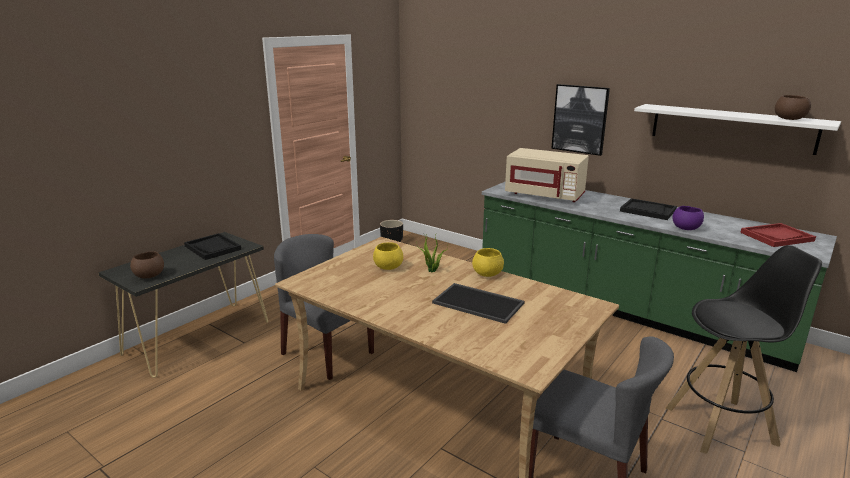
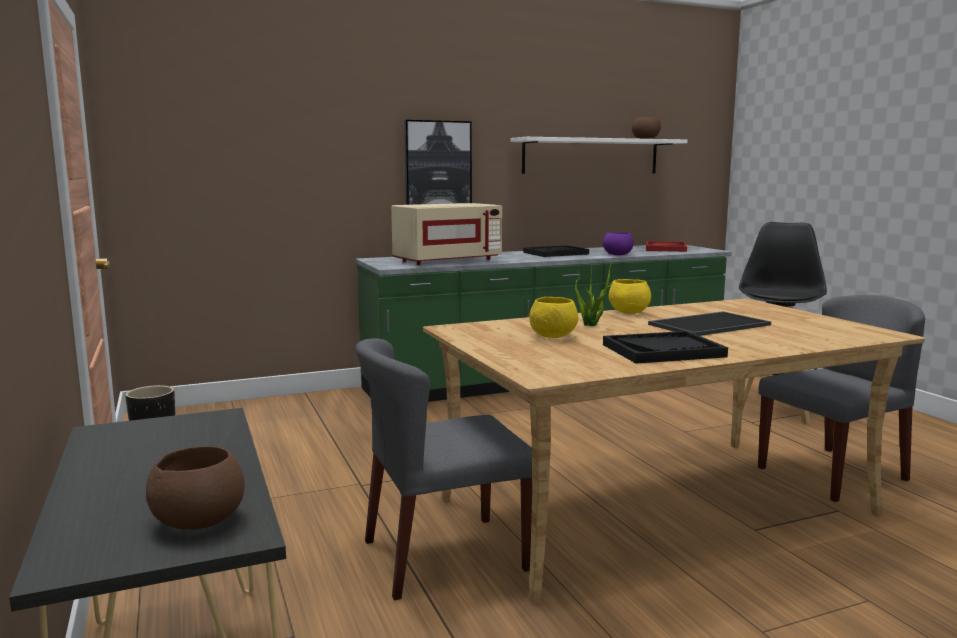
camera: 60 degrees left, 10 degrees down
black tray [184,233,241,260] -> black tray moved to [603,331,728,364]

